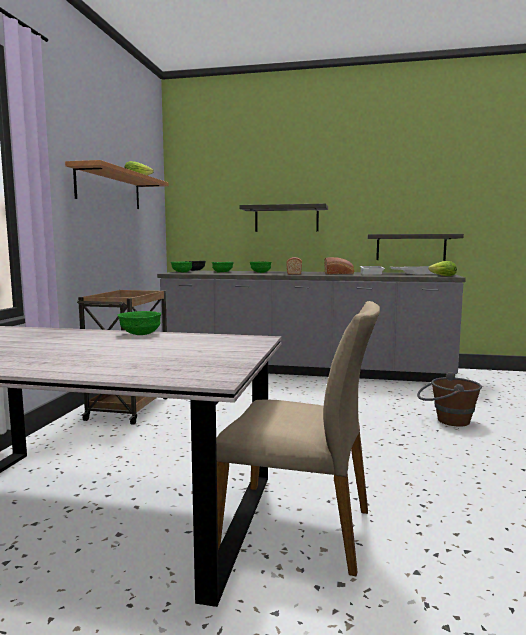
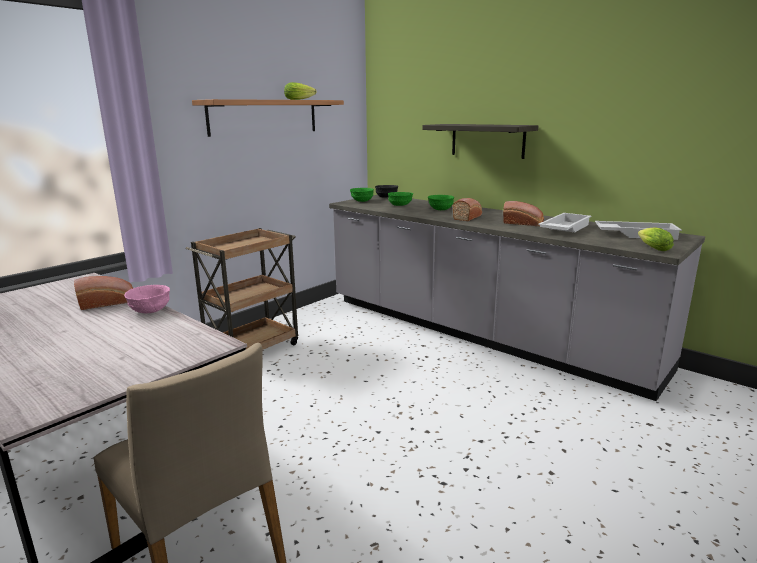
camera: 30 degrees right, 10 degrees up
green bowl [117,311,161,335] -> pink bowl [124,285,170,313]
shelf [368,234,464,261] -> none
brown bucket [417,372,482,427] -> none
none -> bread [74,276,133,310]

